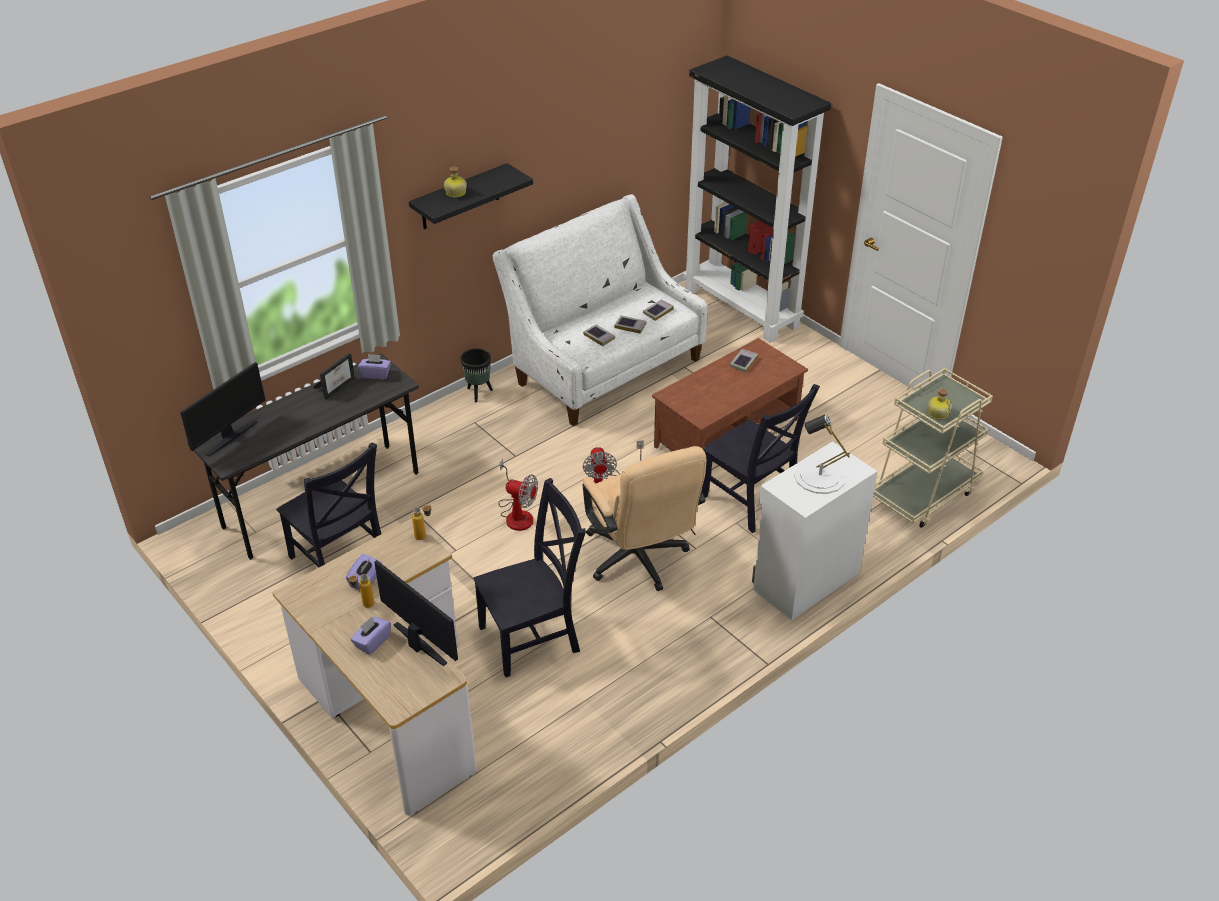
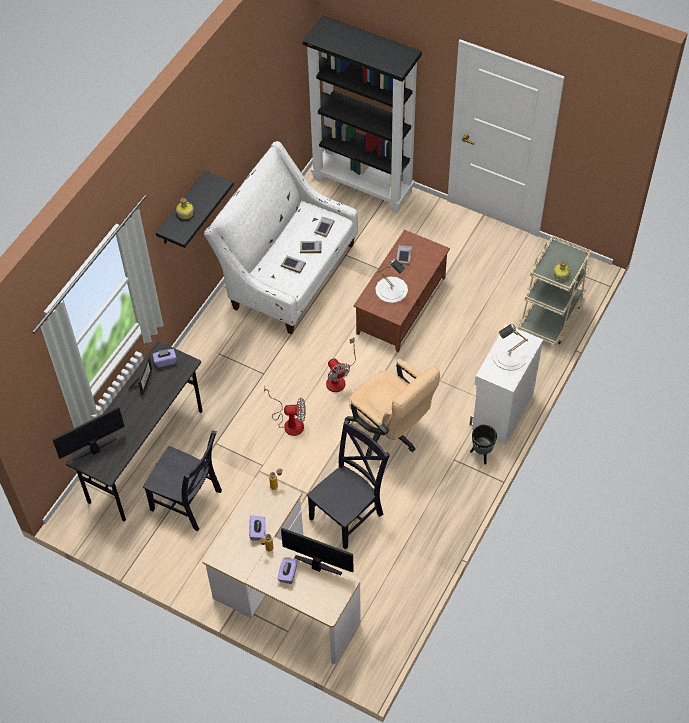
camera: 20 degrees left, 15 degrees up
monitor [180,362,265,457] -> monitor turned 135 degrees counterclockwise [52,406,125,461]
black planter [461,349,493,402] -> black planter moved to [470,425,497,465]
black chair [702,384,820,533] -> none
none -> white table lamp [375,259,408,303]

